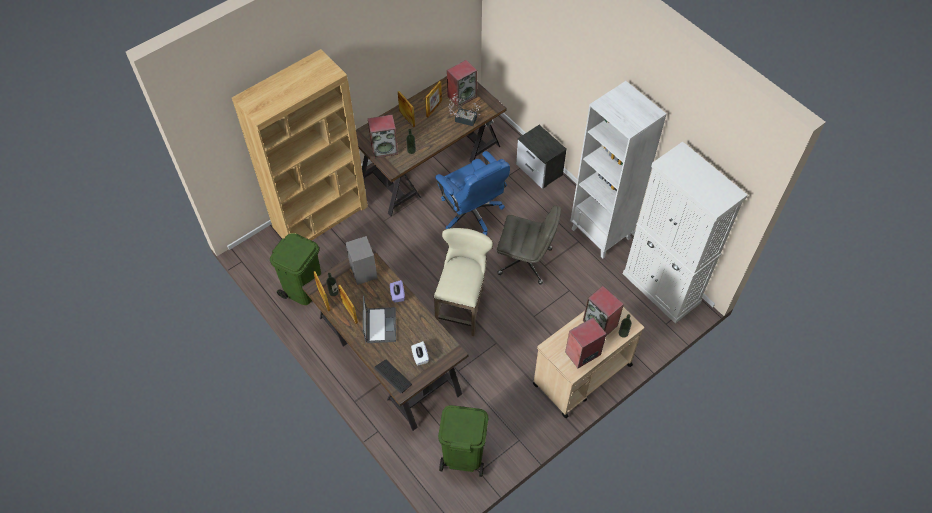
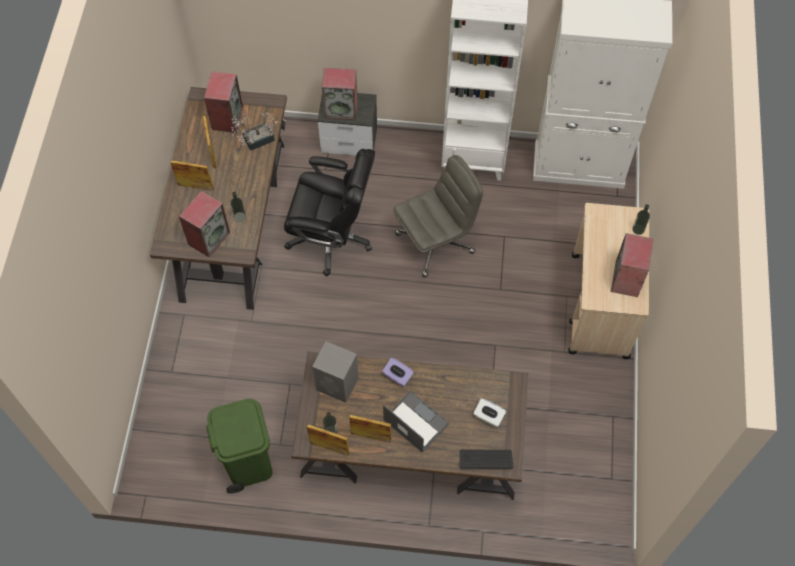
camera: 45 degrees left, 5 degrees up
brown bookcase [232,49,368,241] -> none
beige stool [434,228,493,336] -> none
blue office chair [435,151,510,235] -> black office chair [284,149,375,276]
green trash can [438,405,488,477] -> none
speaker [583,286,624,336] -> speaker moved to [322,68,358,120]

